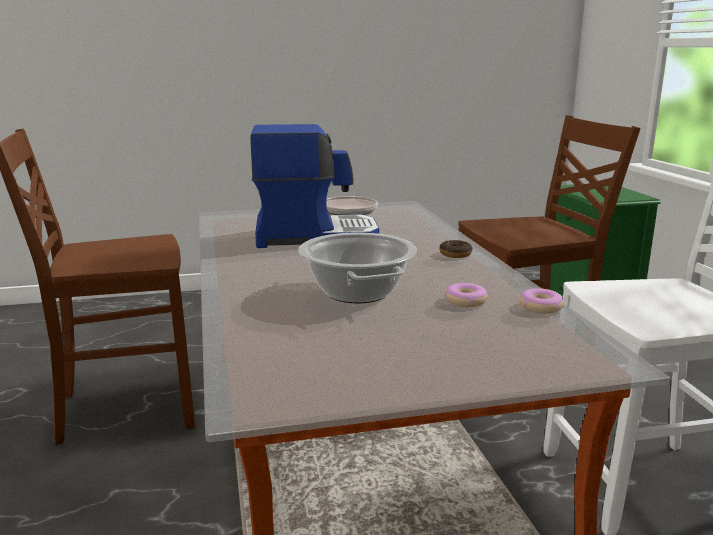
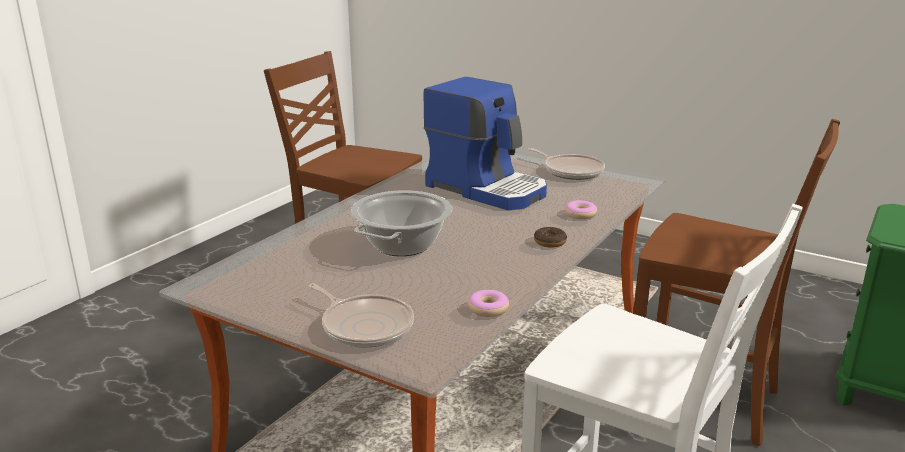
camera: 45 degrees right, 5 degrees up
donut [445,283,488,307] -> donut moved to [565,200,597,219]
none -> frying pan [308,283,414,347]

